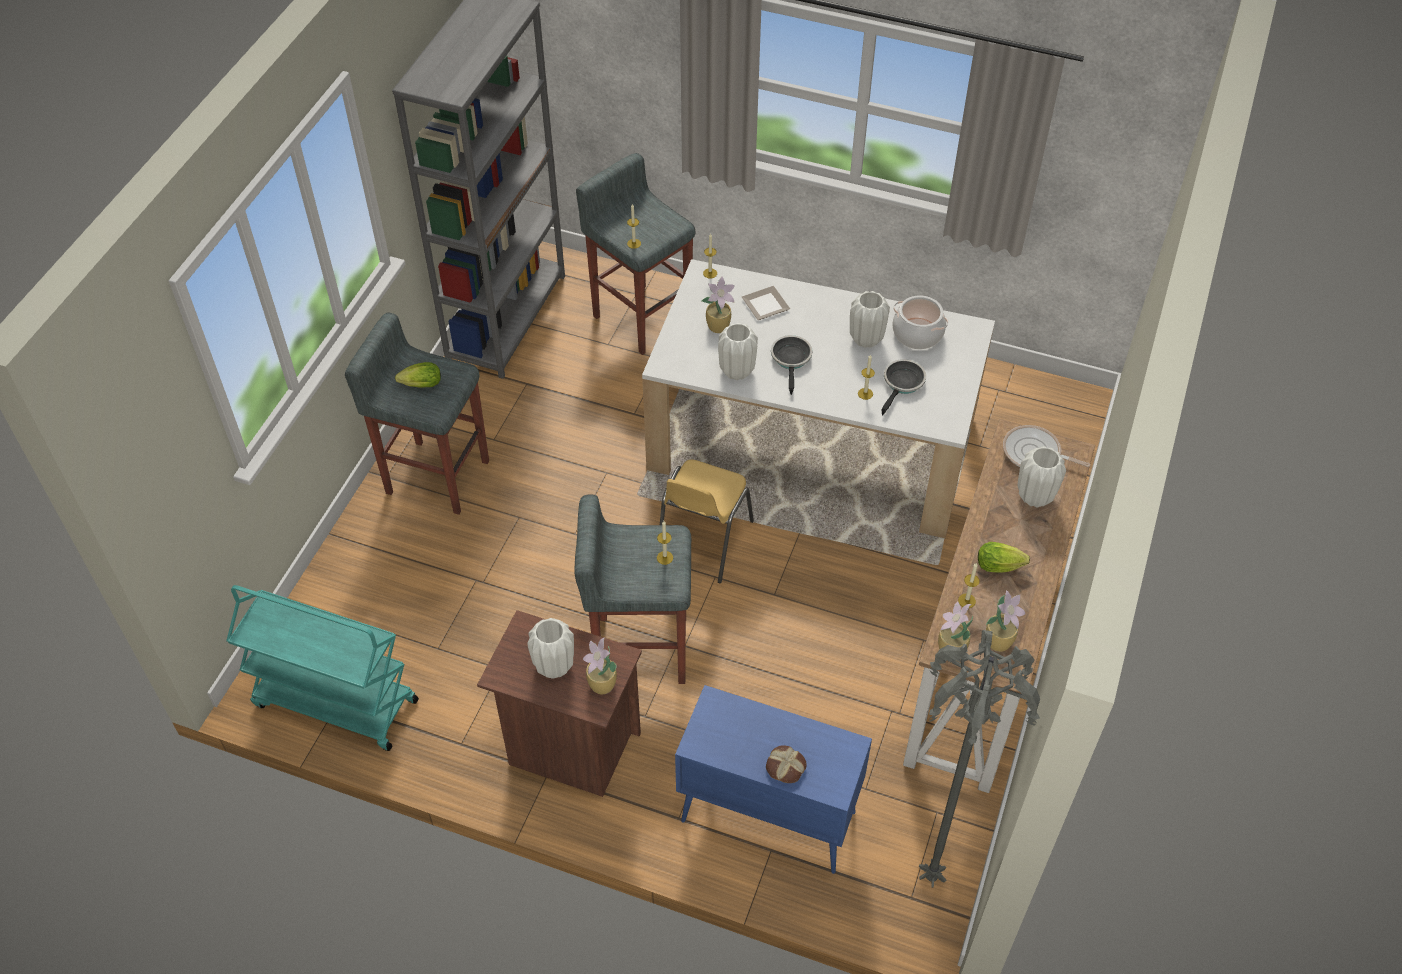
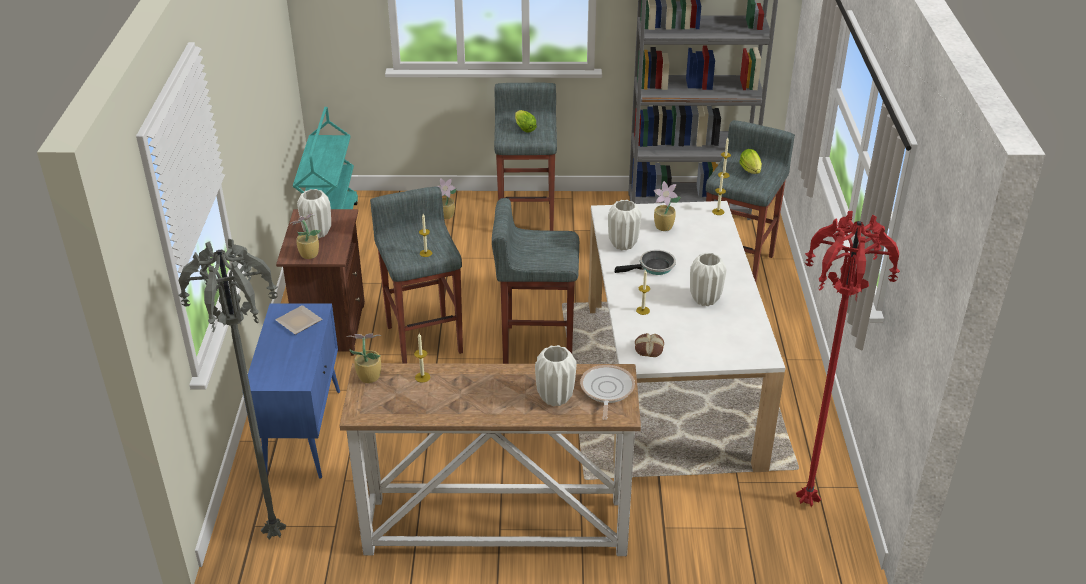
camera: 70 degrees right, 15 degrees down
yellow chair [660,459,754,583] -> grey stool [492,198,579,364]
plate [742,286,790,320] -> plate moved to [275,305,322,335]
bread [766,745,807,783] -> bread moved to [635,333,664,357]
frying pan [882,359,926,415] -> none
cooking pot [893,295,948,349] -> none
lettuce [978,542,1030,573] -> lettuce moved to [739,149,762,174]
potted plant [986,590,1025,652] -> potted plant moved to [436,178,457,219]
none -> red floor lamp [796,211,900,507]

